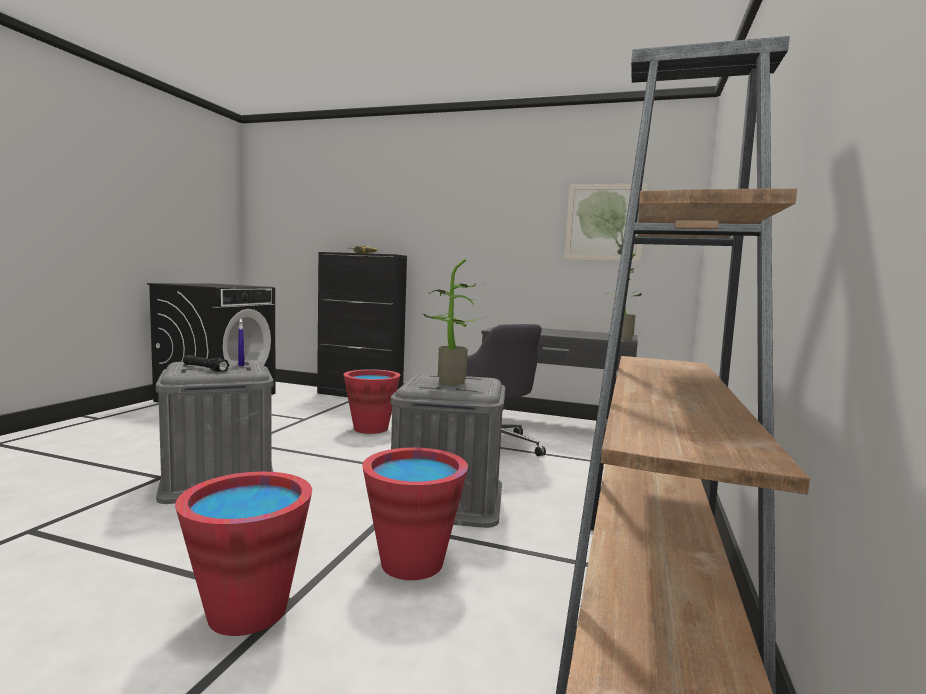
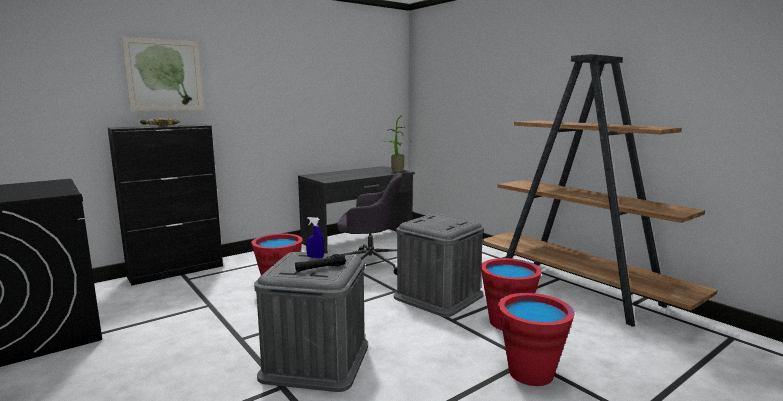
camera: 55 degrees left, 5 degrees up
potted plant [423,259,485,385] -> none
picture [564,184,647,262] -> picture moved to [122,37,204,111]

